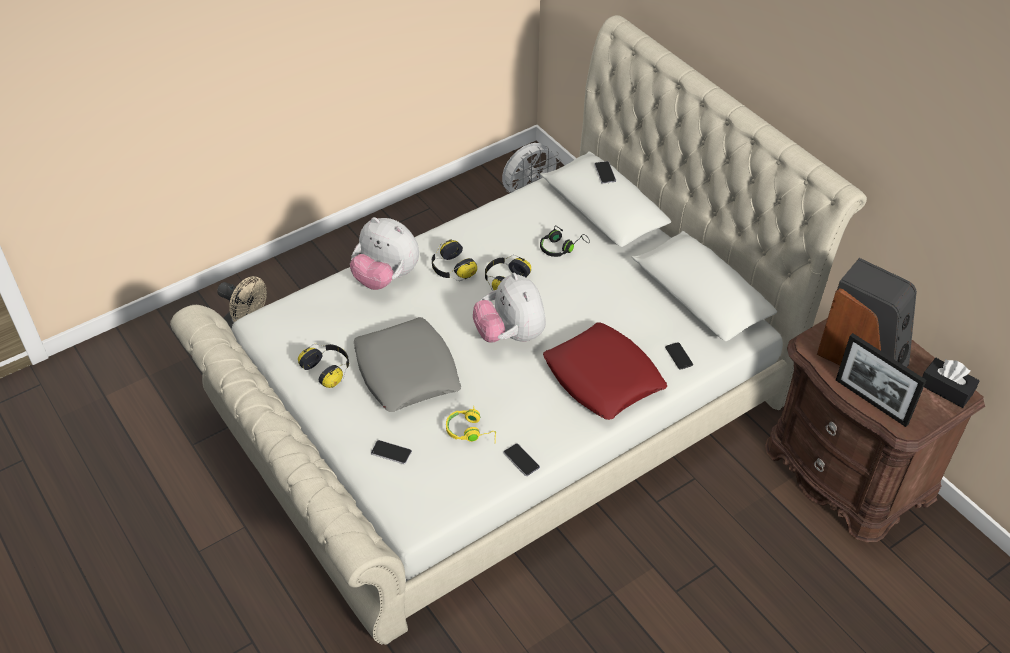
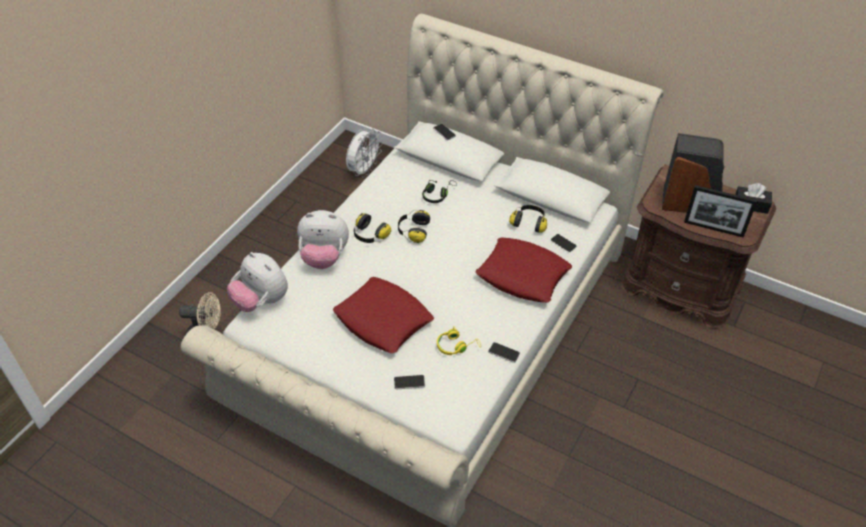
camera: 25 degrees left, 0 degrees up
headphones [298,344,349,388] -> headphones moved to [509,205,547,232]
grey pillow [354,317,461,412] -> red pillow [333,277,434,353]
plush toy [473,273,546,343] -> plush toy moved to [227,252,288,312]

